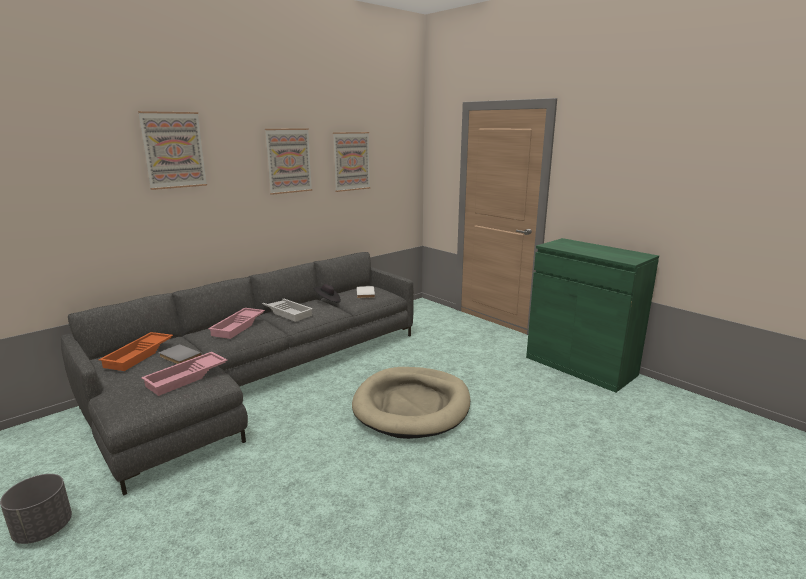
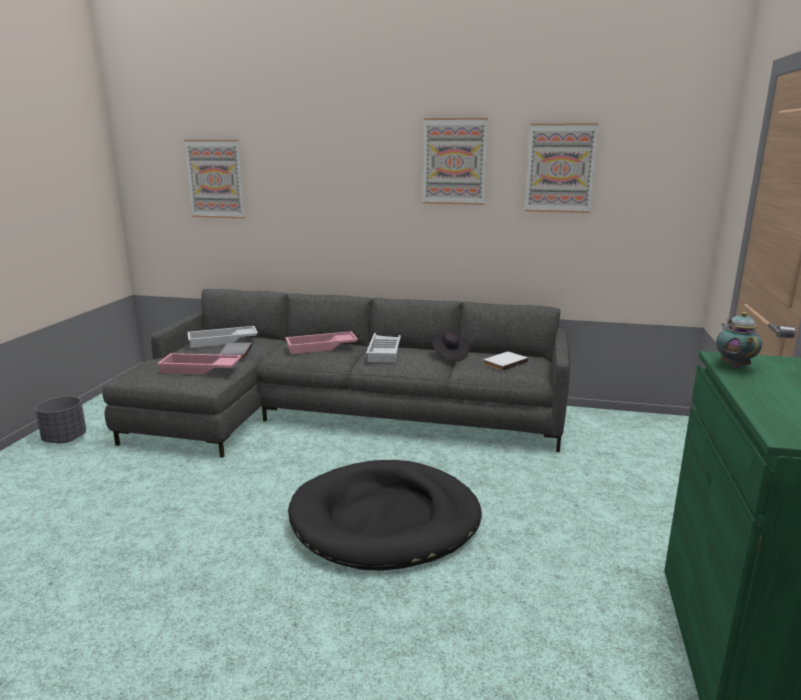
camera: 55 degrees right, 0 degrees up
orange tray [99,332,173,371] -> white tray [187,326,258,348]
picture [138,111,207,190] -> picture moved to [184,140,245,218]
beige dog bed [352,367,470,439] -> black dog bed [288,460,482,571]
none -> teapot [716,312,762,369]

